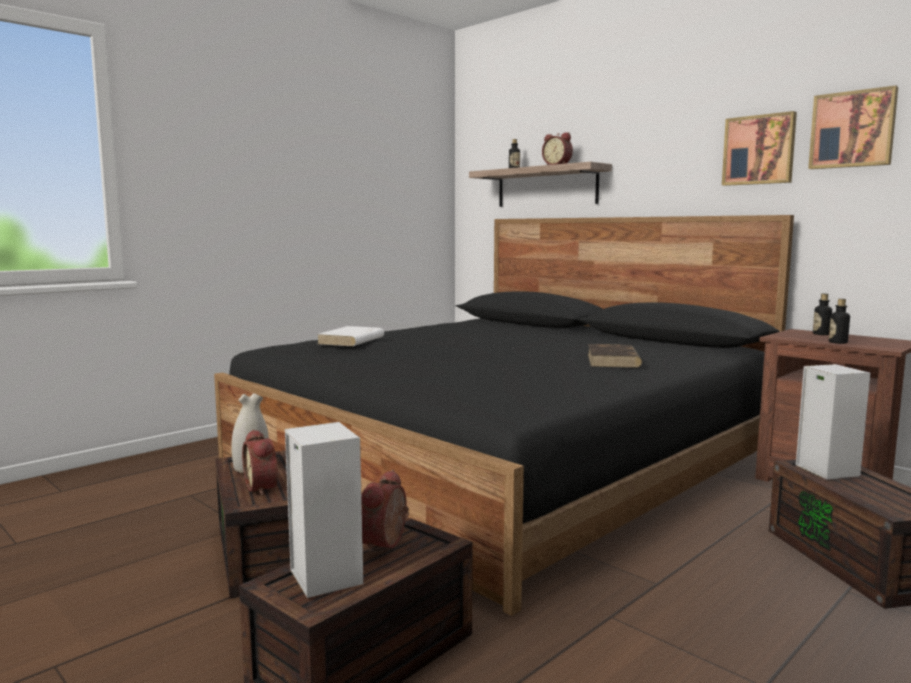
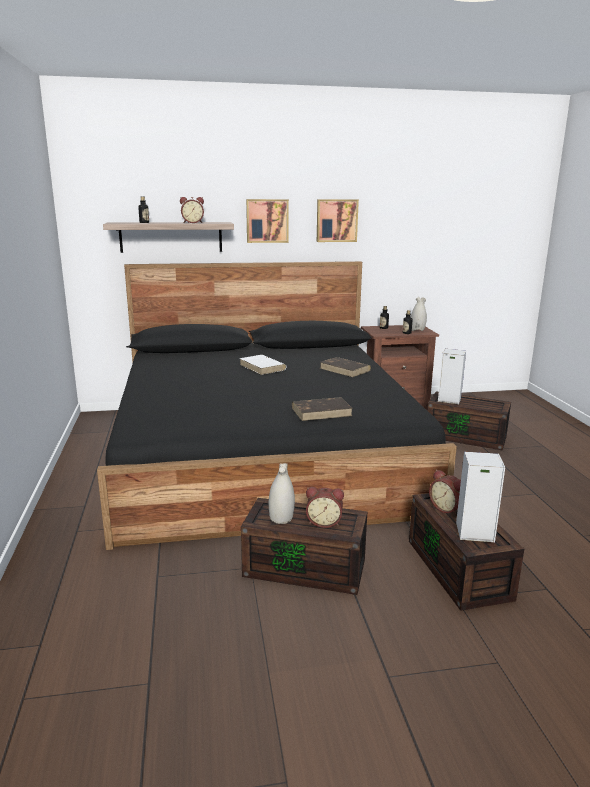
camera: 55 degrees left, 10 degrees up
white book [316,326,384,346] -> white book moved to [239,355,287,375]
picture [808,85,898,169] -> picture moved to [246,199,289,243]
none -> brown book [292,397,353,421]
none -> white vase [411,297,427,331]

